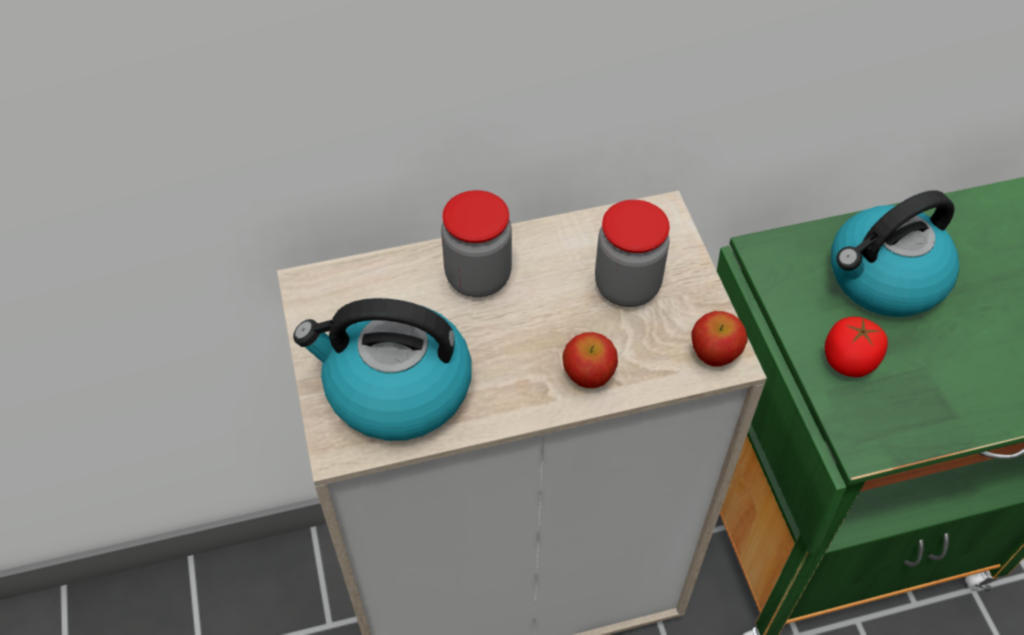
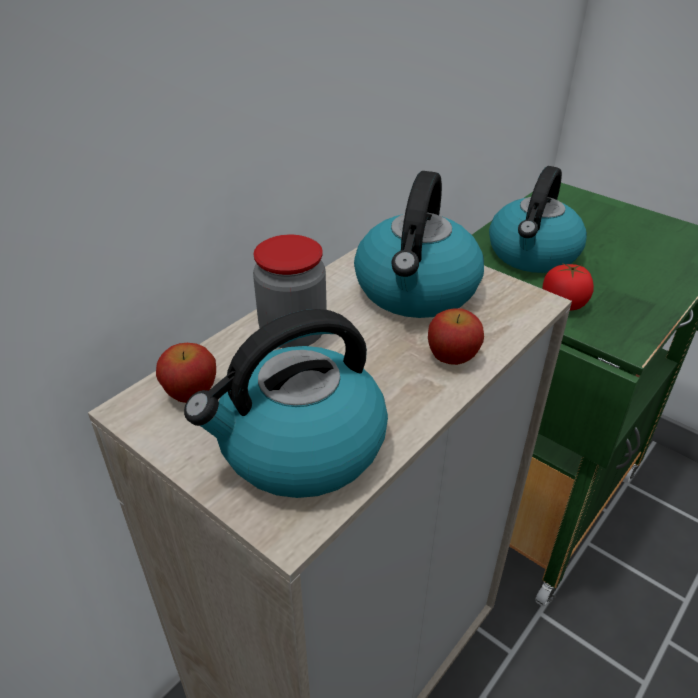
camera: 35 degrees left, 15 degrees down
jar [595,200,670,307] -> kettle [354,171,484,318]
apple [691,311,748,367] -> apple moved to [156,343,216,403]

